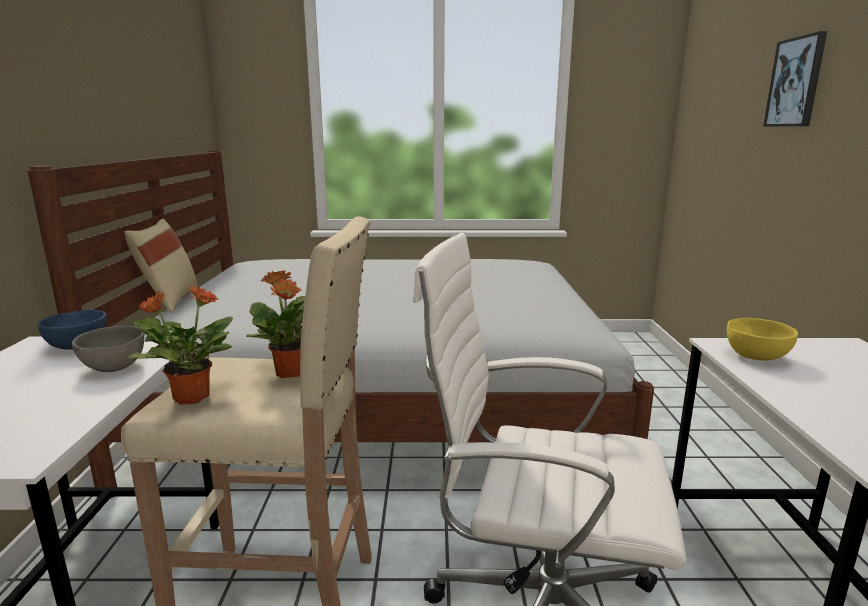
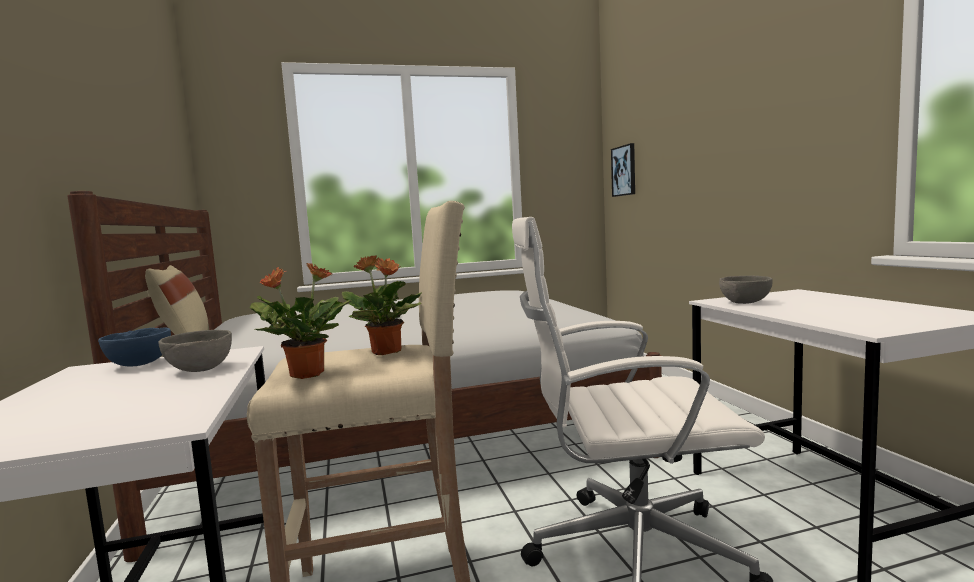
camera: 15 degrees left, 10 degrees down
yellow bowl [727,318,798,361] -> grey bowl [719,276,773,304]
picture [763,31,827,127] -> picture moved to [611,143,635,197]

